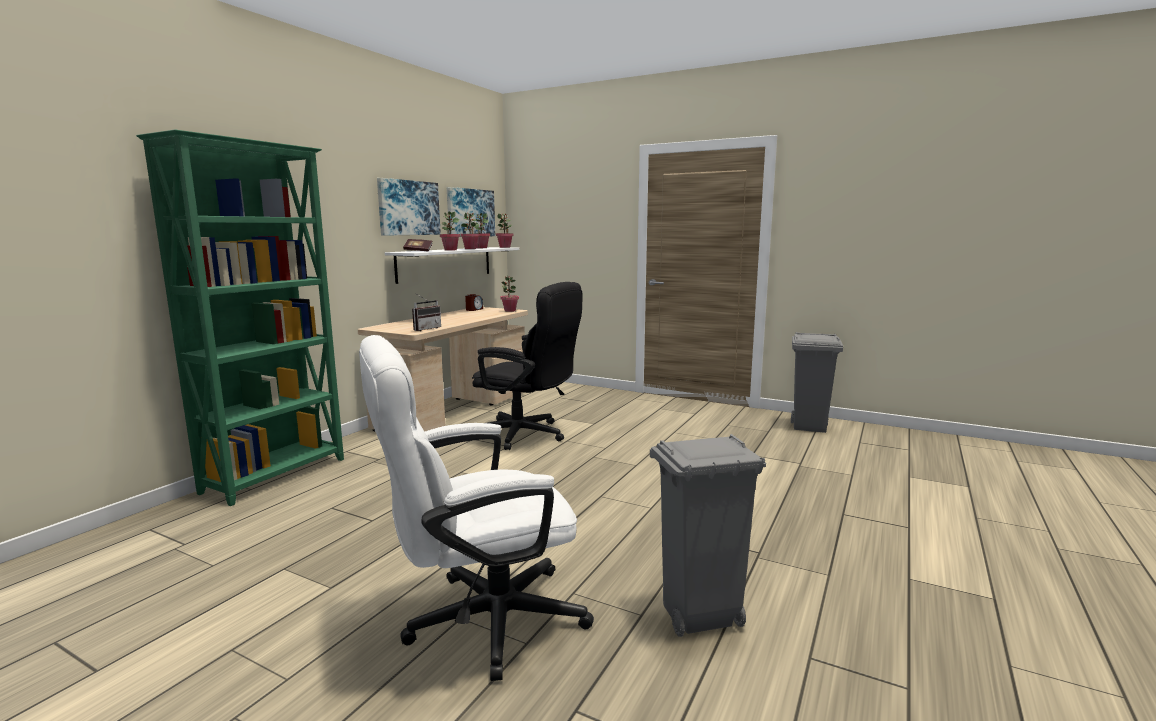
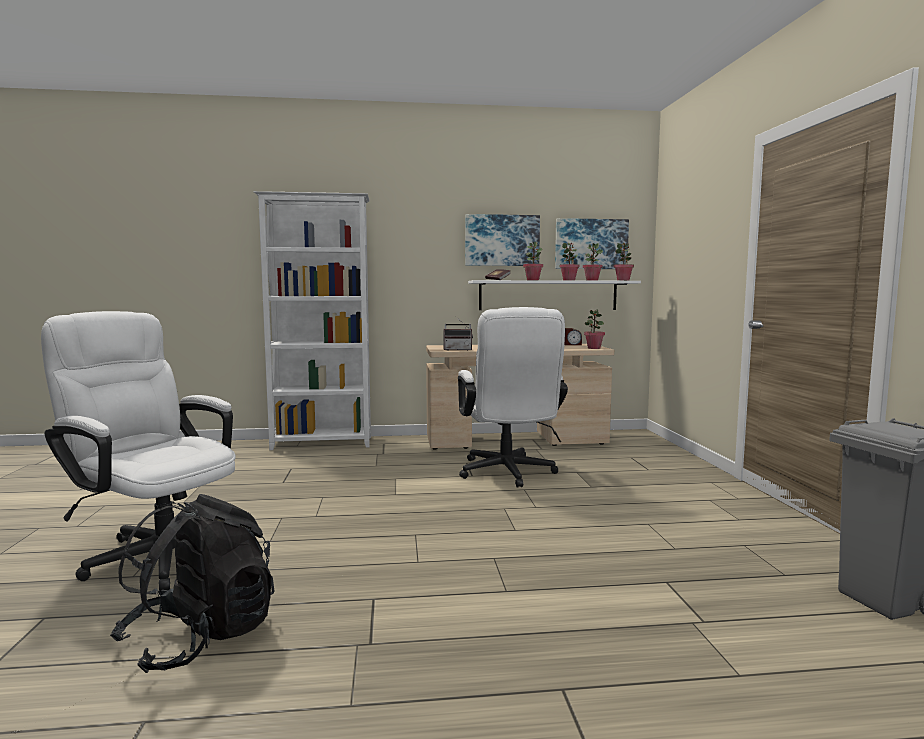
camera: 55 degrees right, 5 degrees down
green bookcase [136,129,344,506] -> white bookcase [254,191,371,450]
black office chair [472,282,583,450] -> white office chair [458,307,568,487]
grey trash can [650,434,766,637] -> black backpack [110,494,275,673]

